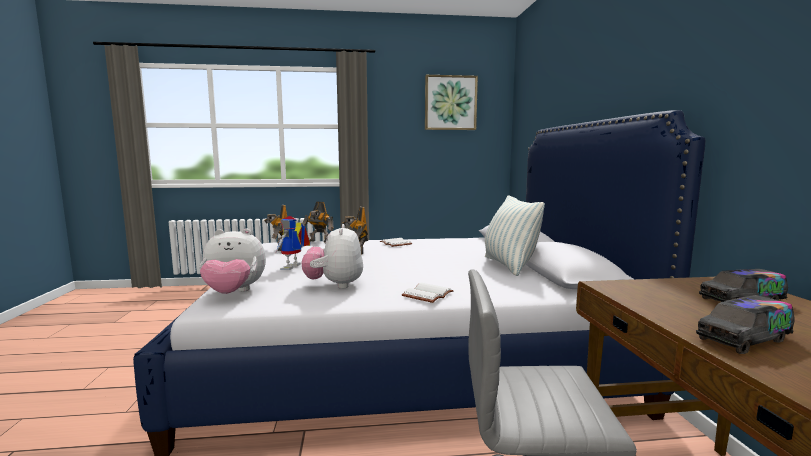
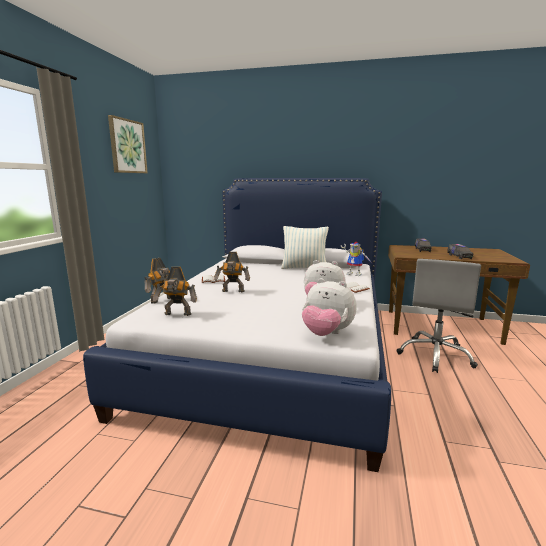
camera: 70 degrees left, 5 degrees up
plush toy [200,229,266,294] -> plush toy turned 105 degrees clockwise [302,278,357,336]
toy robot [276,216,310,270] -> toy robot moved to [341,242,372,276]

